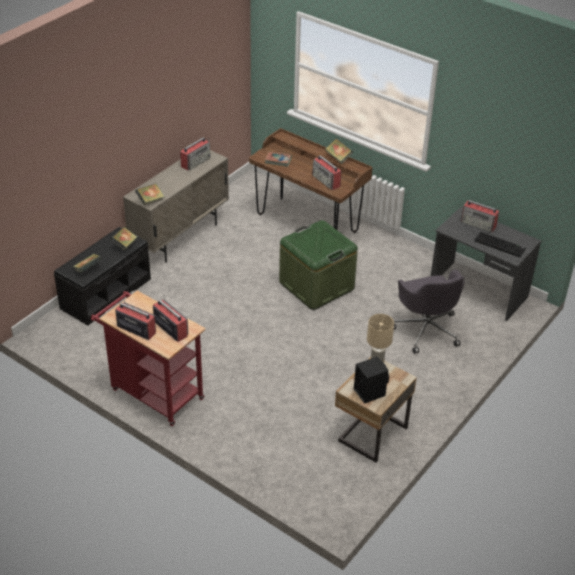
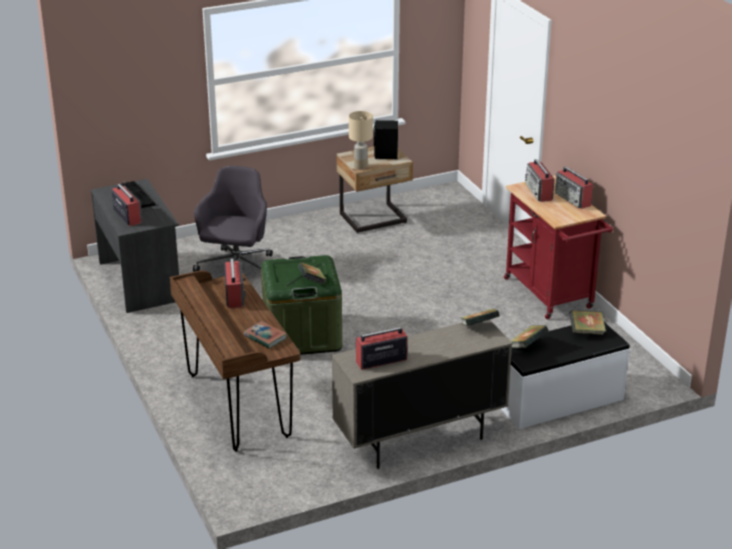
camera: 150 degrees left, 10 degrees down
black bench [54,227,151,326] -> white bench [501,322,630,429]
book [325,138,353,164] -> book moved to [298,262,326,285]

